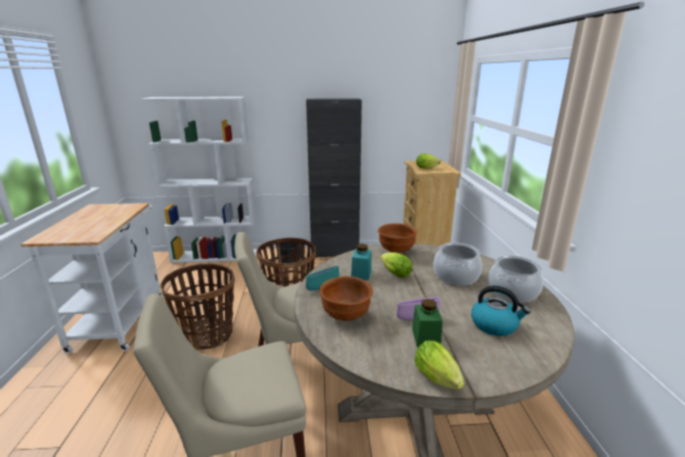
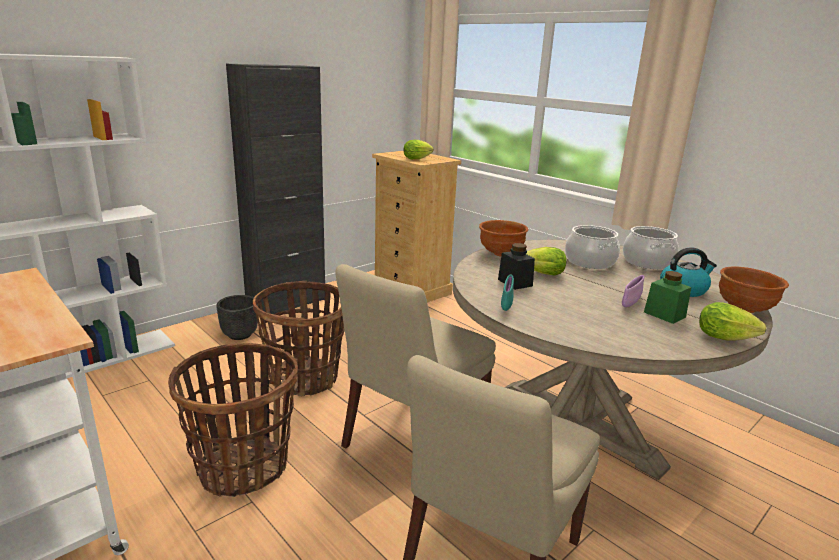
camera: 40 degrees left, 0 degrees up
brown bowl [320,276,373,321] -> brown bowl moved to [719,266,789,313]
turquoise jar [351,244,372,281] -> black jar [498,243,535,290]

